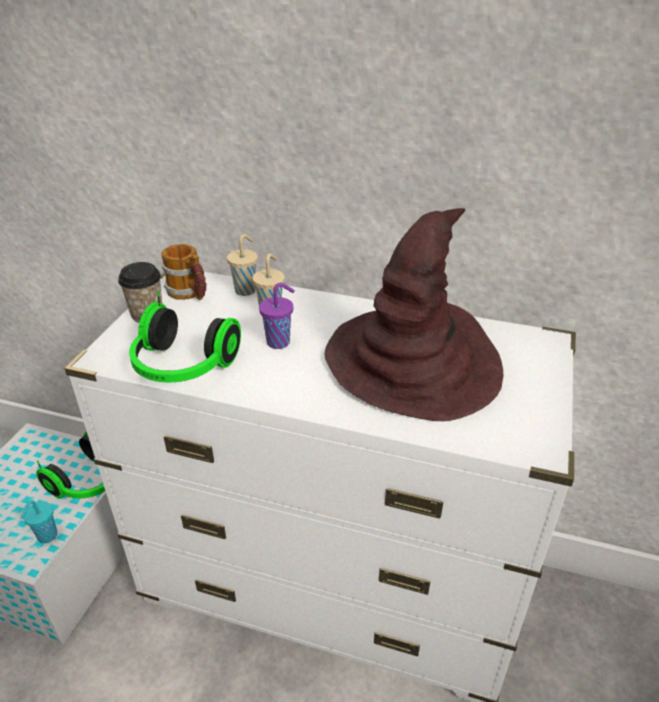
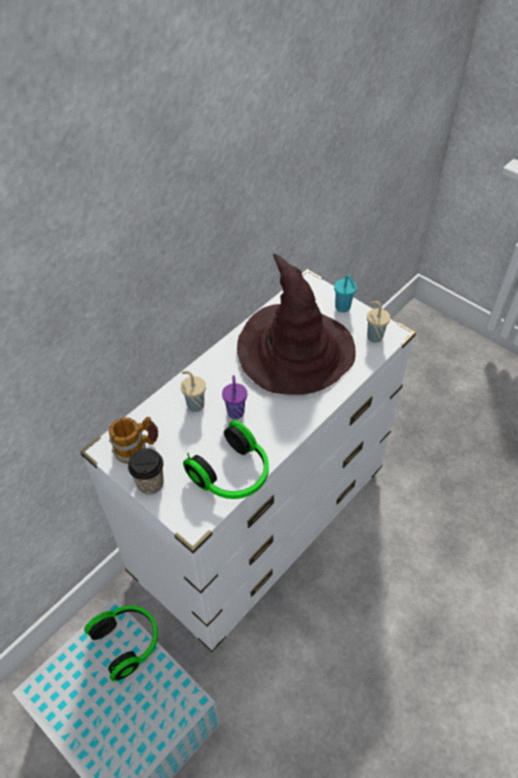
camera: 65 degrees left, 15 degrees up
turquoise cup [21,500,58,543] -> turquoise cup moved to [334,275,357,312]
beige cup [227,234,258,296] -> beige cup moved to [367,301,390,343]

